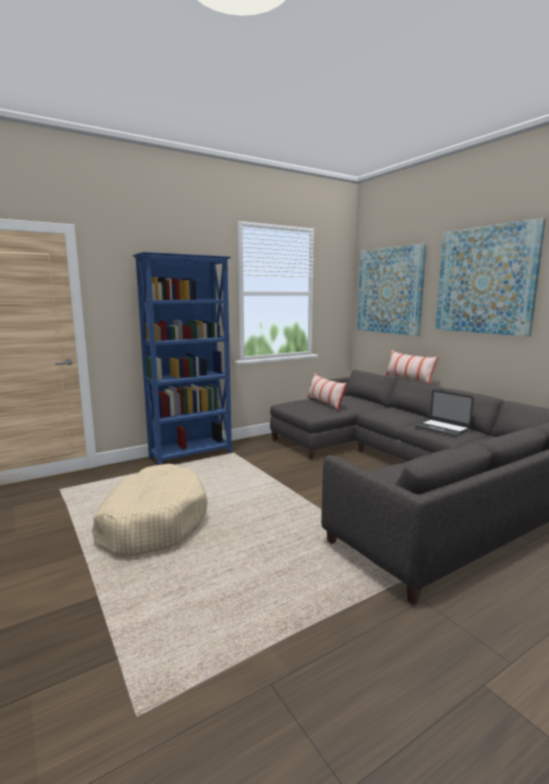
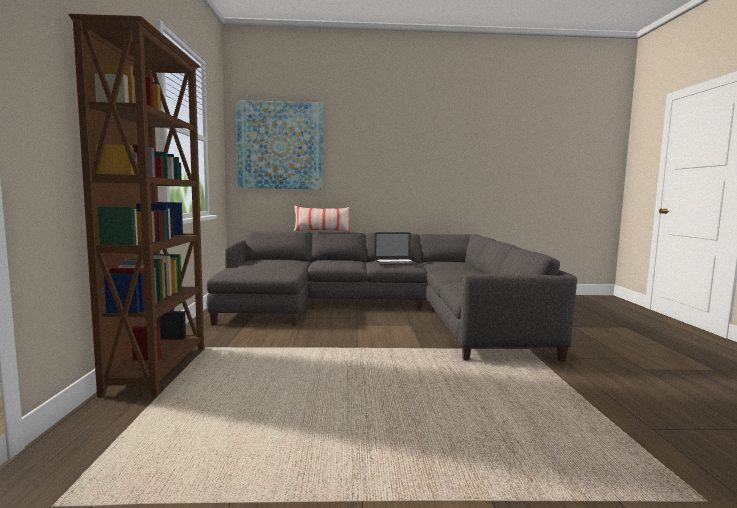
camera: 60 degrees left, 5 degrees down
beige dog bed [92,464,208,557] -> none
blue bookcase [132,252,232,465] -> brown bookcase [68,14,204,397]
pillow [307,373,347,410] -> none
picture [435,218,546,336] -> none

